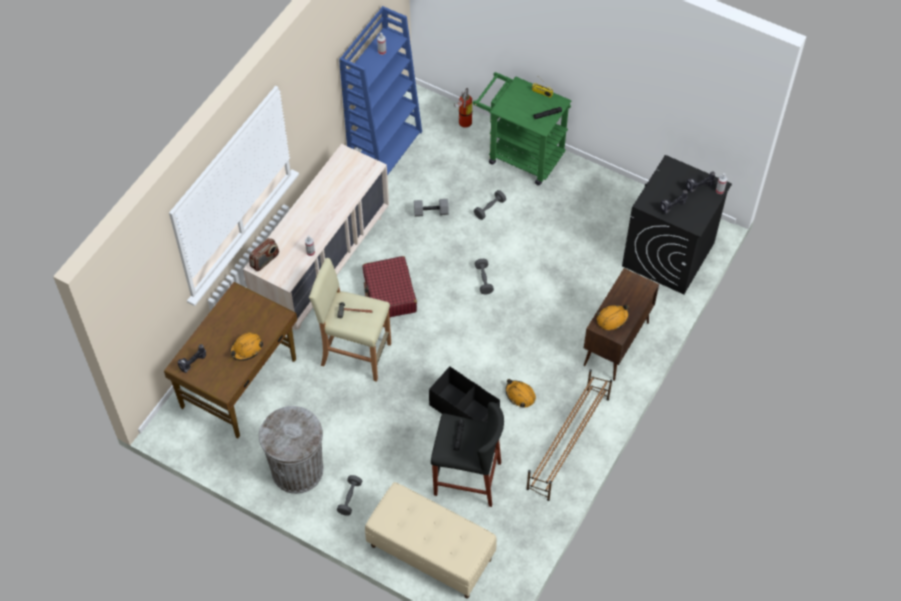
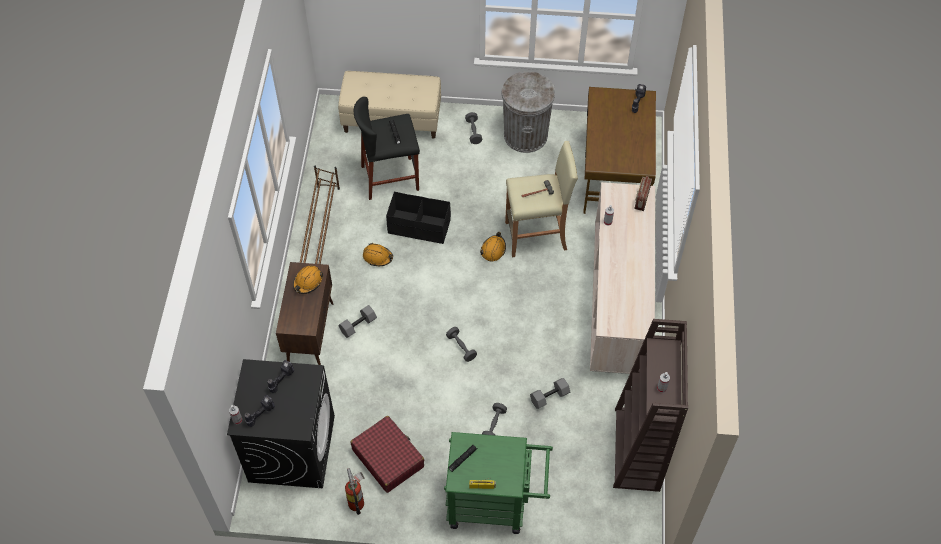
camera: 155 degrees right, 0 degrees up
orange hard hat [230,333,263,361] -> orange hard hat moved to [480,232,506,262]
blue bookcase [339,6,422,175] -> brown bookcase [613,319,688,492]
red suitcase [362,256,417,317] -> red suitcase moved to [351,416,424,493]
fire extinguisher [454,88,472,128] -> fire extinguisher moved to [345,468,365,515]
none -> grey dumbbell [338,305,377,338]

